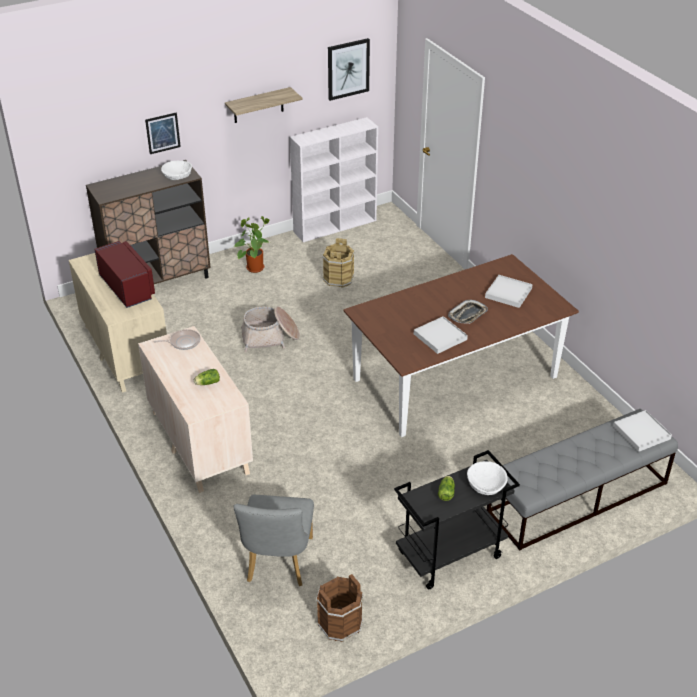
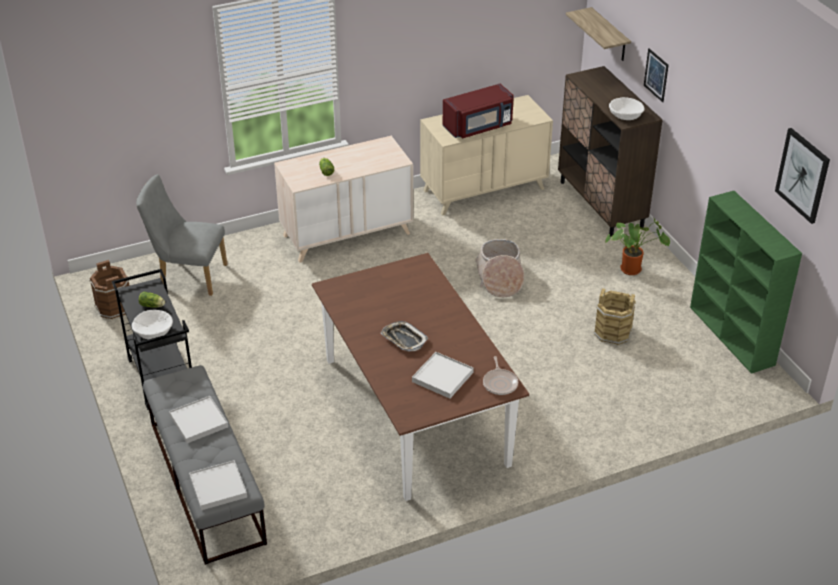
camera: 95 degrees right, 0 degrees up
frying pan [154,329,201,350] -> frying pan moved to [483,356,518,395]
shelf [225,87,303,123] -> shelf moved to [566,7,631,61]
white bookcase [290,117,378,242] -> green bookcase [690,191,802,374]
white tray [414,316,468,354] -> white tray moved to [169,396,228,443]

